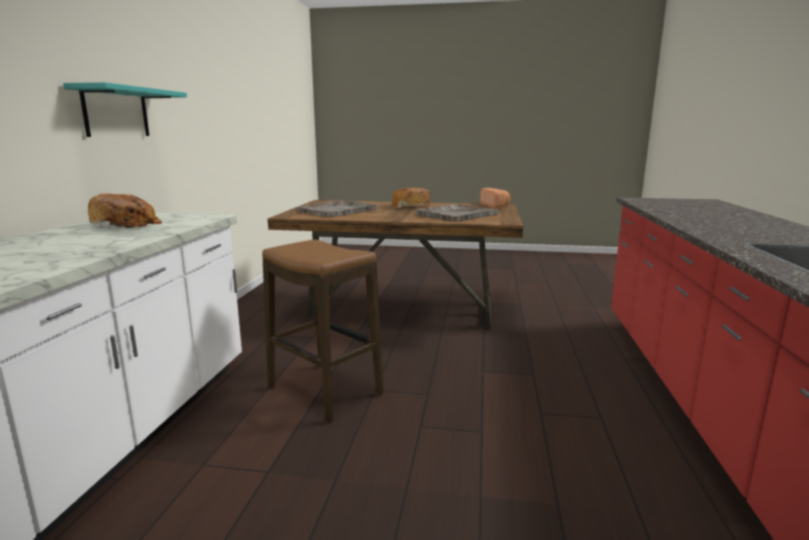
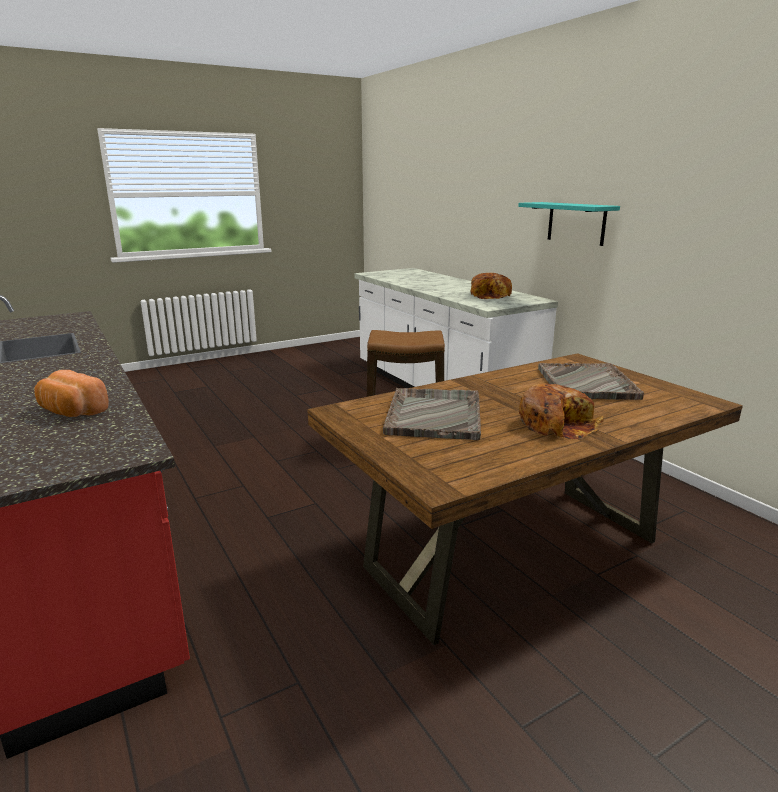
camera: 140 degrees right, 5 degrees up
bread [480,188,510,208] -> bread moved to [34,370,109,417]

